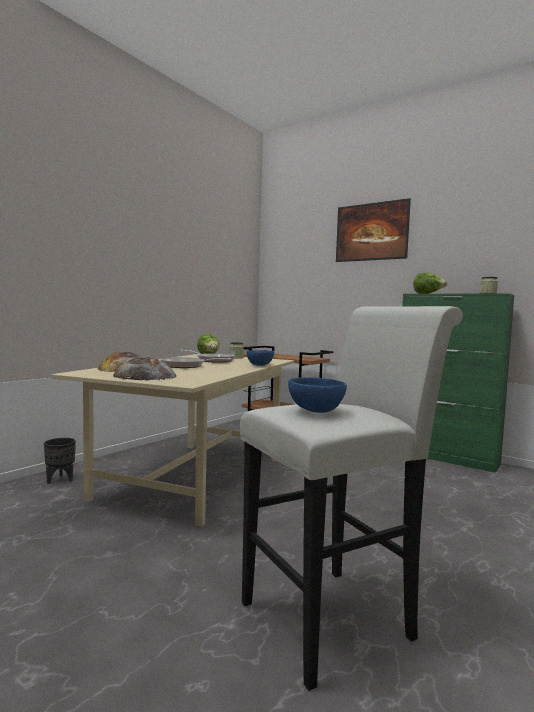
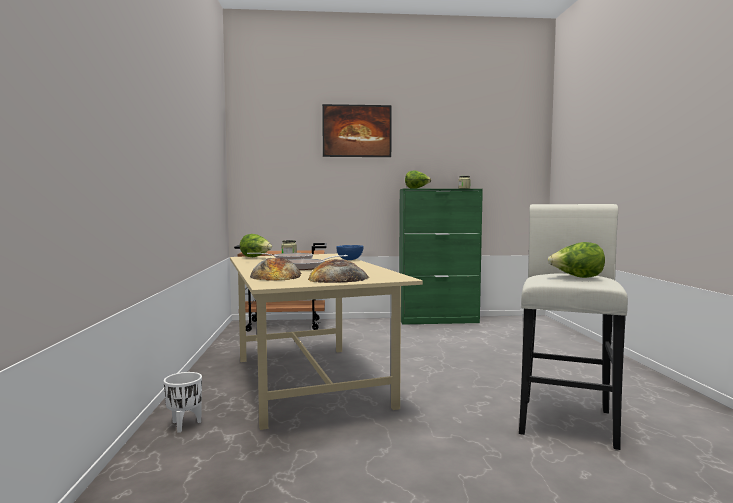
camera: 40 degrees left, 0 degrees up
black planter [44,438,76,484] -> white planter [164,372,202,433]
blue bowl [288,377,347,413] -> lettuce [548,242,605,278]

